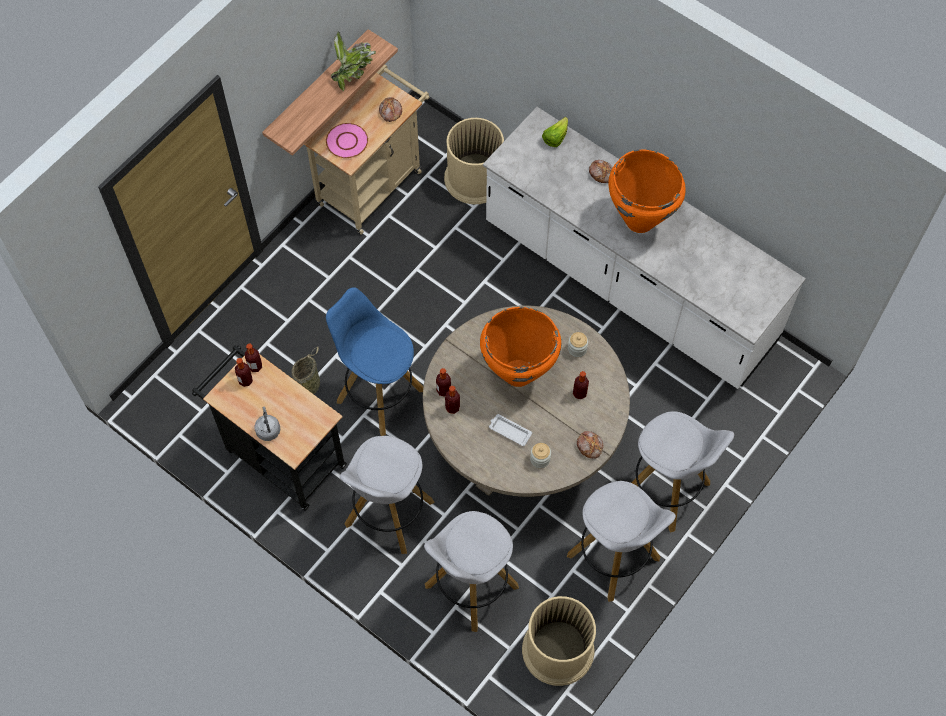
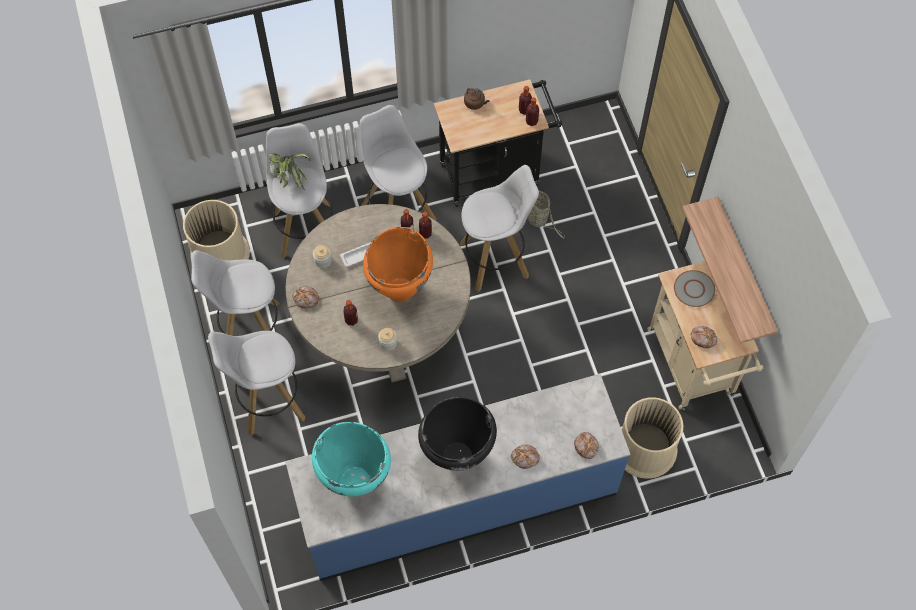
camera: 125 degrees right, 0 degrees up
grey kettle [254,406,280,441] -> brown kettle [464,88,489,110]
pink plate [326,123,368,158] -> grey plate [674,270,715,307]
blue stool [326,287,423,436] -> white stool [460,165,539,292]
potted plant [331,31,376,91] -> potted plant moved to [269,153,311,190]
white counter [483,107,806,389] -> blue counter [286,374,631,581]
lettuce [542,117,568,147] -> bread [574,432,599,459]
orange vase [609,149,686,233] -> black vase [418,397,497,471]
none -> turquoise vase [312,422,391,496]

